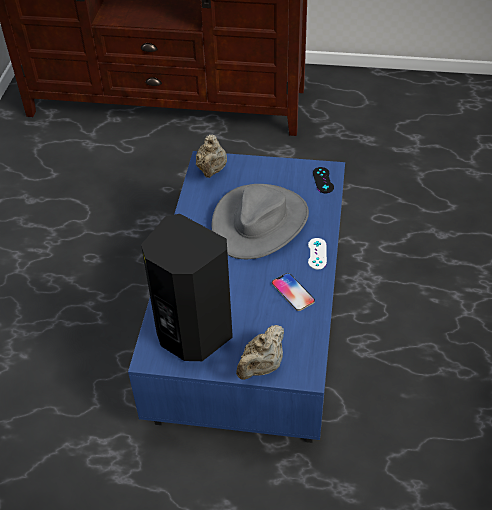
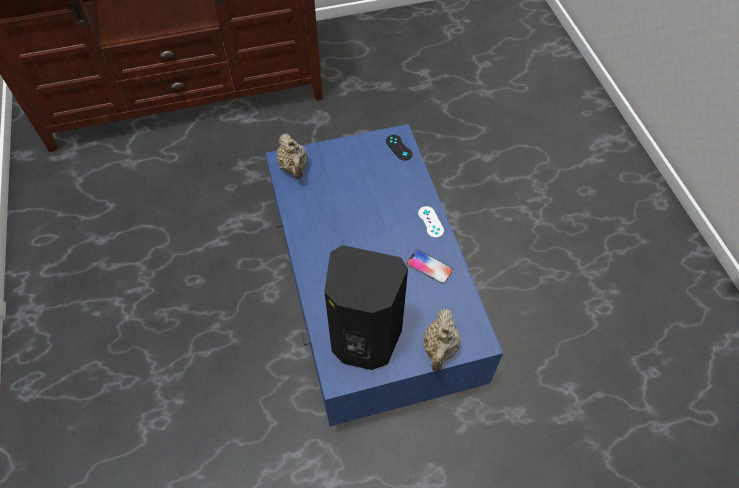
camera: 25 degrees left, 10 degrees up
grey hat [212,184,309,259] -> none

